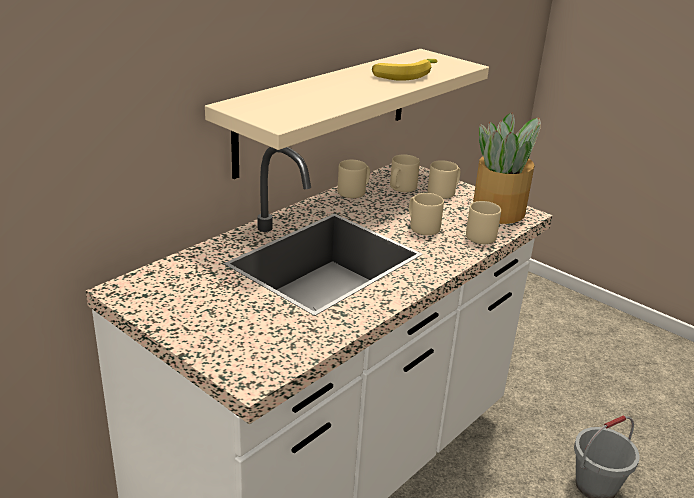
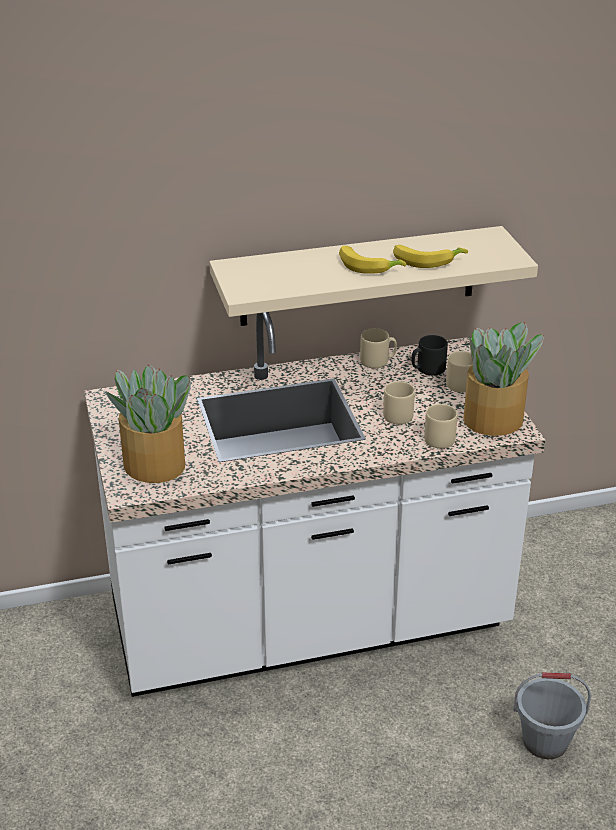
camera: 35 degrees right, 5 degrees up
beige mug [390,155,420,192] -> black mug [412,335,448,376]
none -> potted plant [107,364,191,483]
none -> banana [339,246,406,274]

